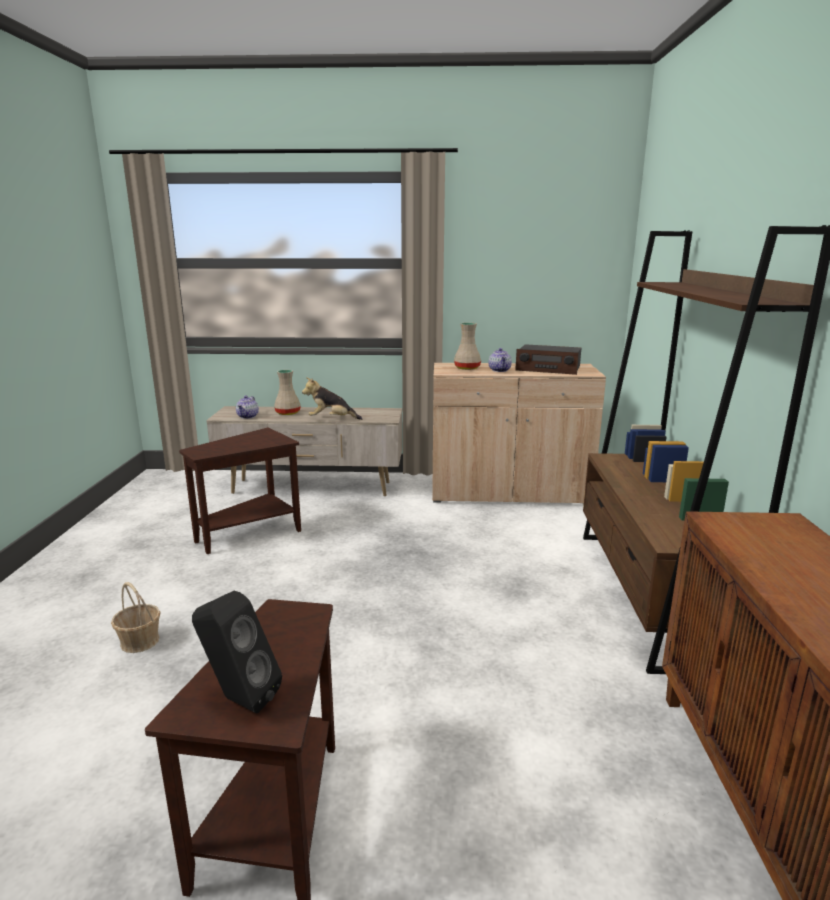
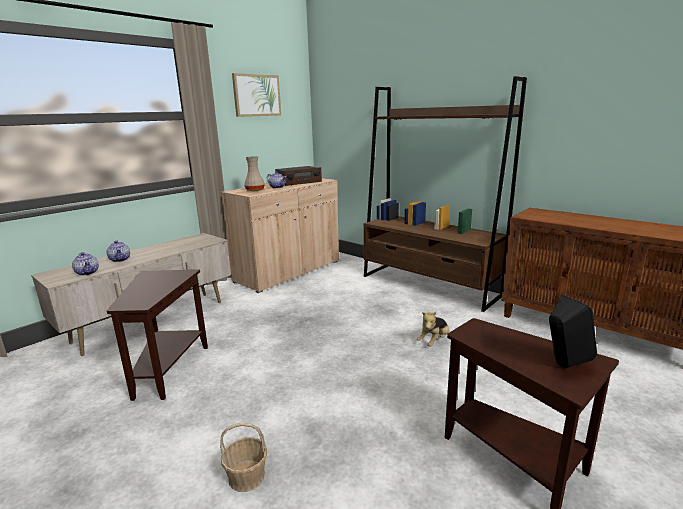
camera: 50 degrees left, 0 degrees up
beige vase [274,370,301,415] -> teapot [107,240,130,262]
plush toy [302,377,362,420] -> plush toy moved to [417,312,449,347]
none -> picture [232,73,281,117]

